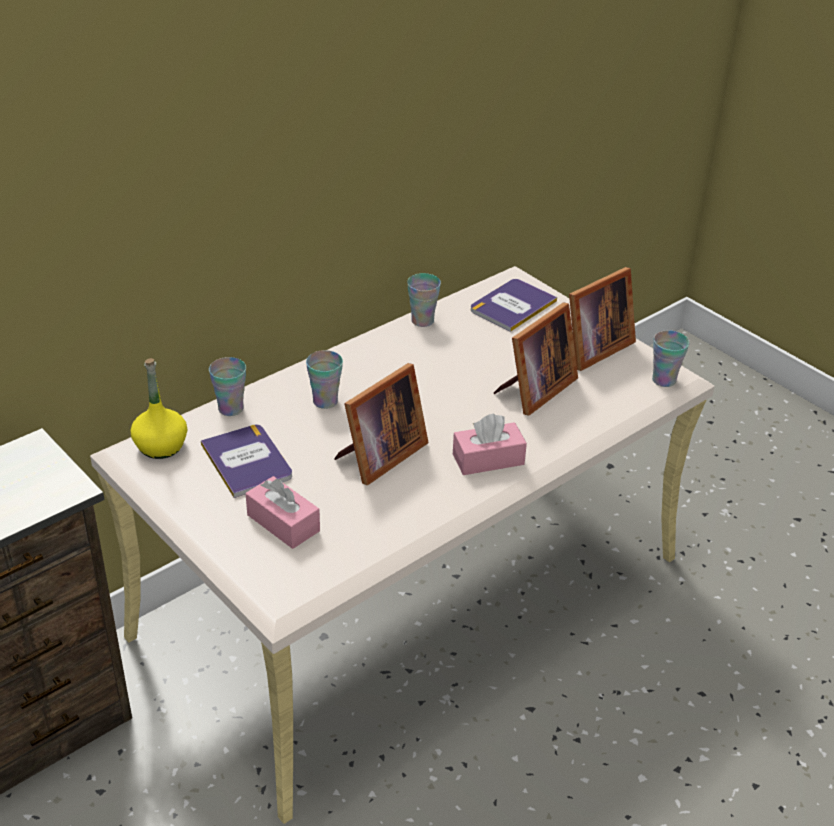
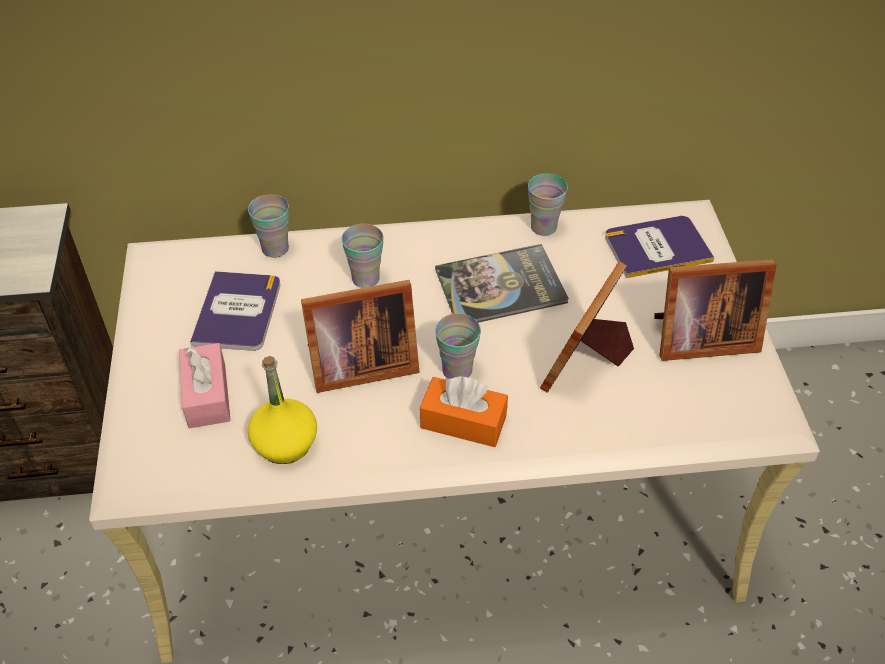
camera: 35 degrees right, 10 degrees up
yellow bottle [130,358,187,459] -> yellow bottle moved to [248,356,317,464]
pink tissue box [453,414,527,475] -> orange tissue box [420,376,508,447]
picture frame [494,302,578,416] -> picture frame turned 135 degrees clockwise [540,261,634,393]
cup [652,330,689,387] -> cup moved to [435,313,481,379]
none -> book [435,244,569,323]

